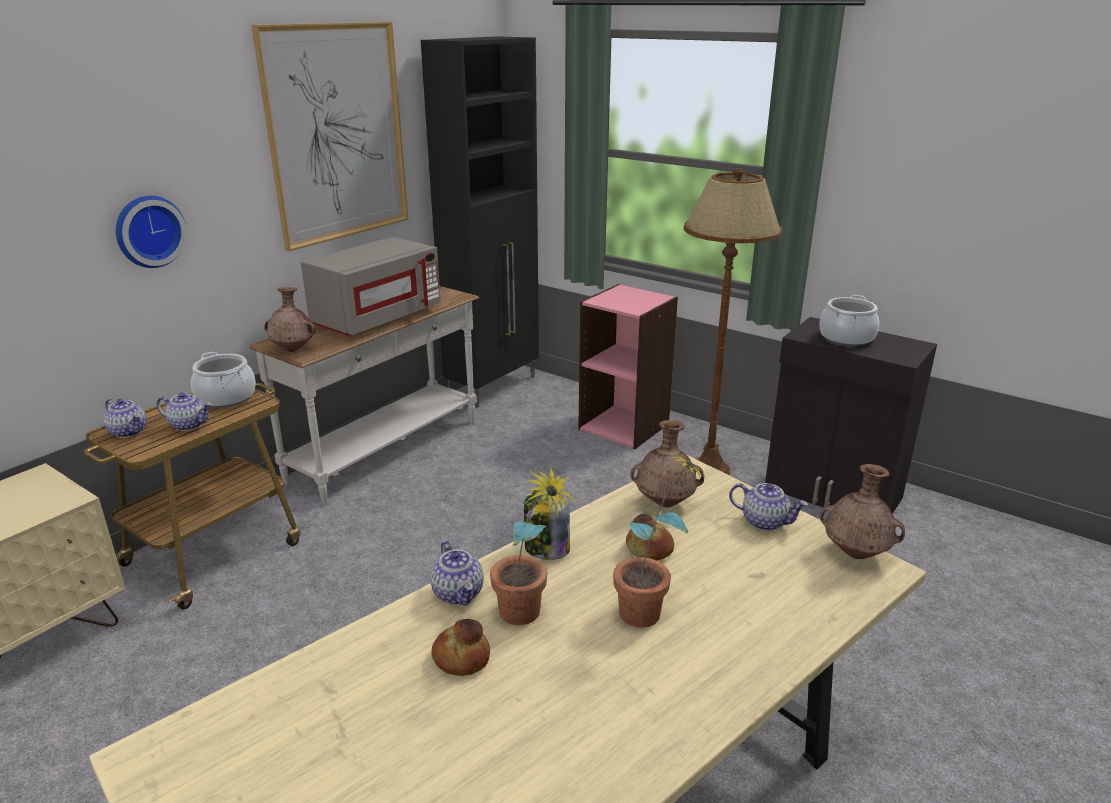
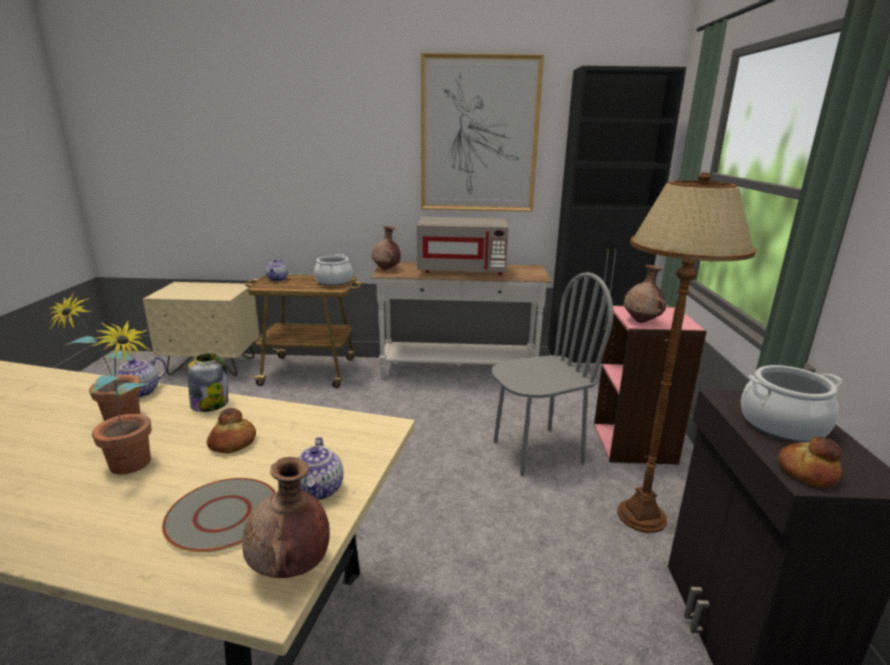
camera: 55 degrees right, 5 degrees down
wall clock [116,196,187,268] -> none
teapot [156,392,212,431] -> none
bread [431,619,490,676] -> bread moved to [778,437,842,487]
brown vase [630,420,704,507] -> brown vase moved to [624,265,666,323]
none -> grey plate [162,478,276,552]
none -> grey chair [491,272,613,476]

